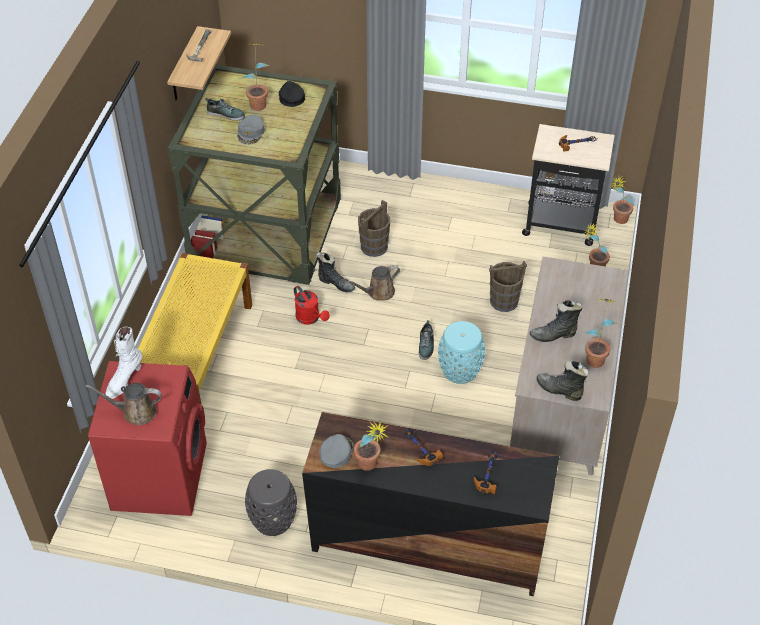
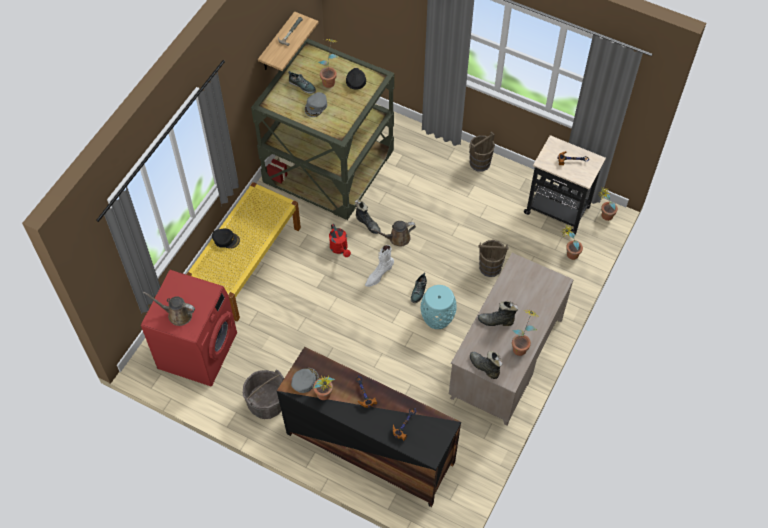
camera: 15 degrees right, 10 degrees up
white boot [104,327,143,399] -> white boot moved to [365,245,394,287]
grey stool [245,469,297,536] -> grey bucket [243,369,284,419]
brown bucket [358,200,390,257] -> brown bucket moved to [469,131,495,172]
none -> black cap [212,228,240,248]

